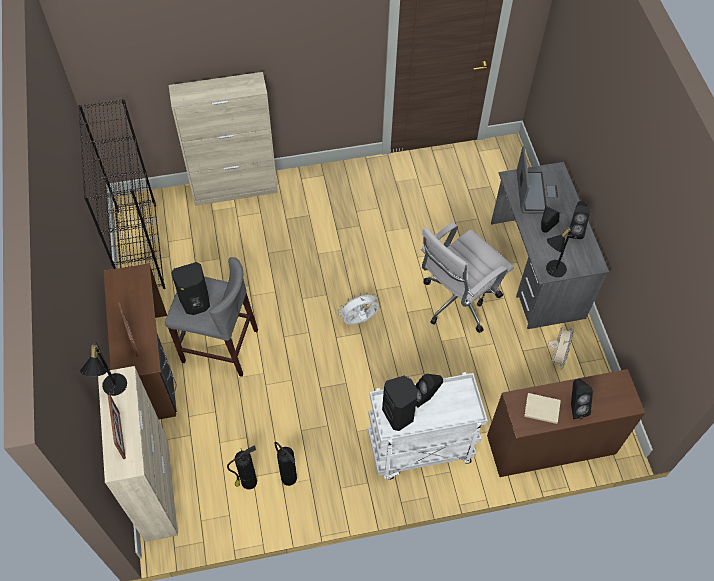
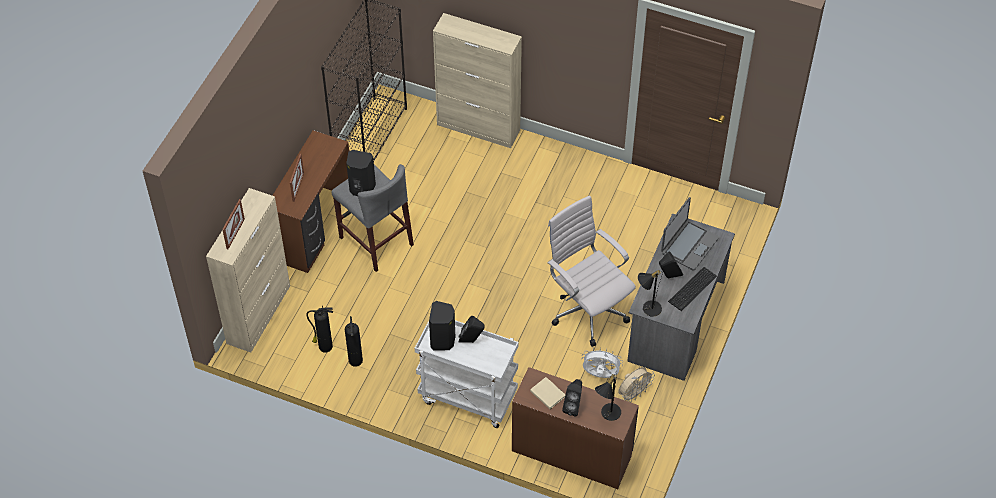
camera: 35 degrees right, 5 degrees down
black table lamp [80,342,127,396] -> black table lamp moved to [595,373,621,421]
white fan [338,292,379,325] -> white fan moved to [581,348,623,378]
white office chair [420,222,514,333] -> white office chair turned 60 degrees clockwise [547,195,636,347]
black speaker [569,201,590,239] -> keyboard [668,267,717,311]

